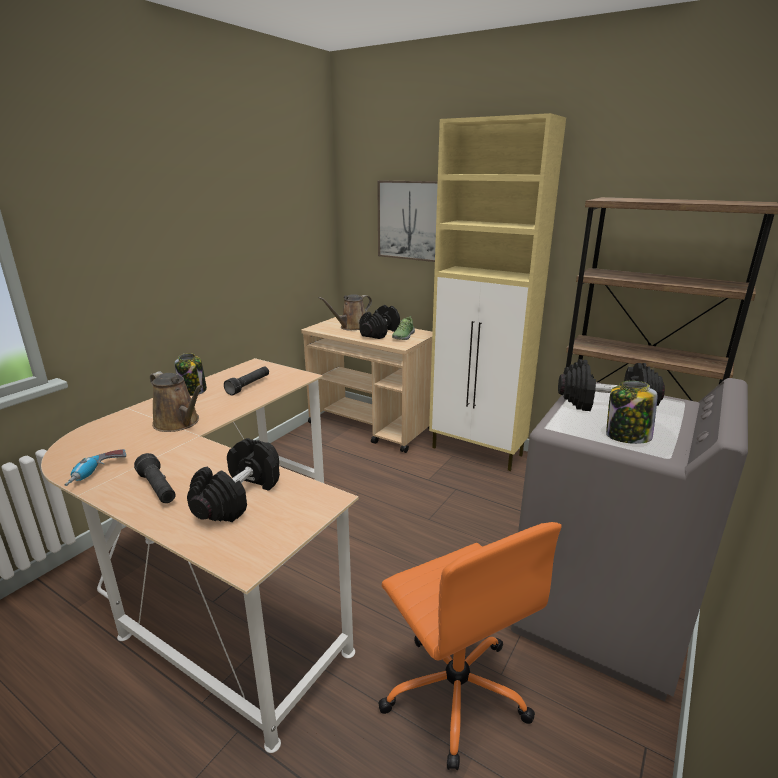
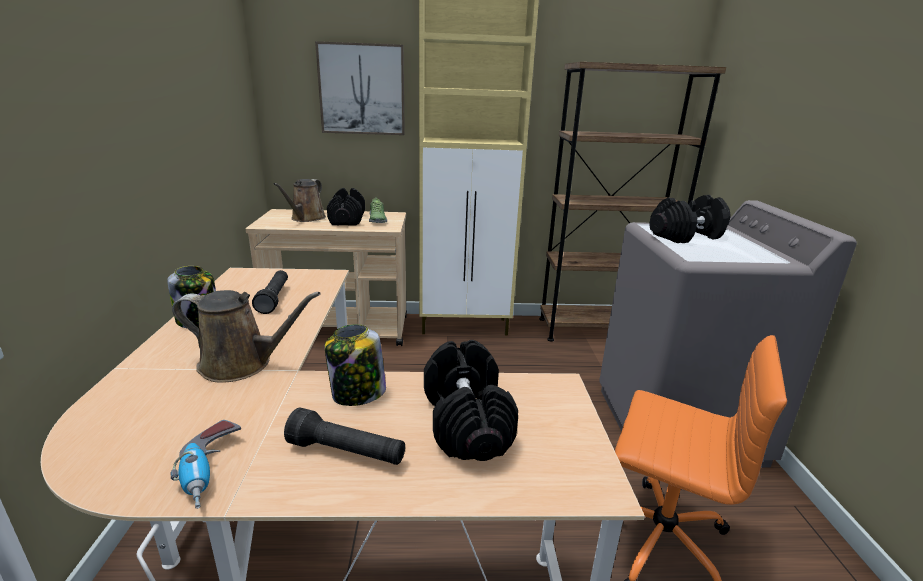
camera: 35 degrees left, 0 degrees up
jar [606,381,657,444] -> jar moved to [325,324,386,406]

